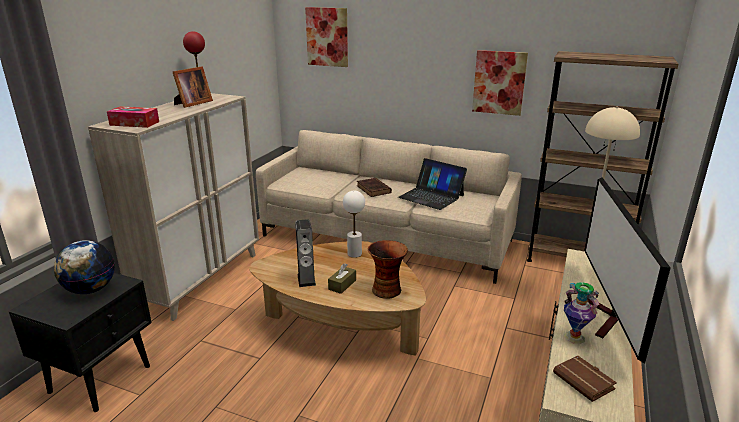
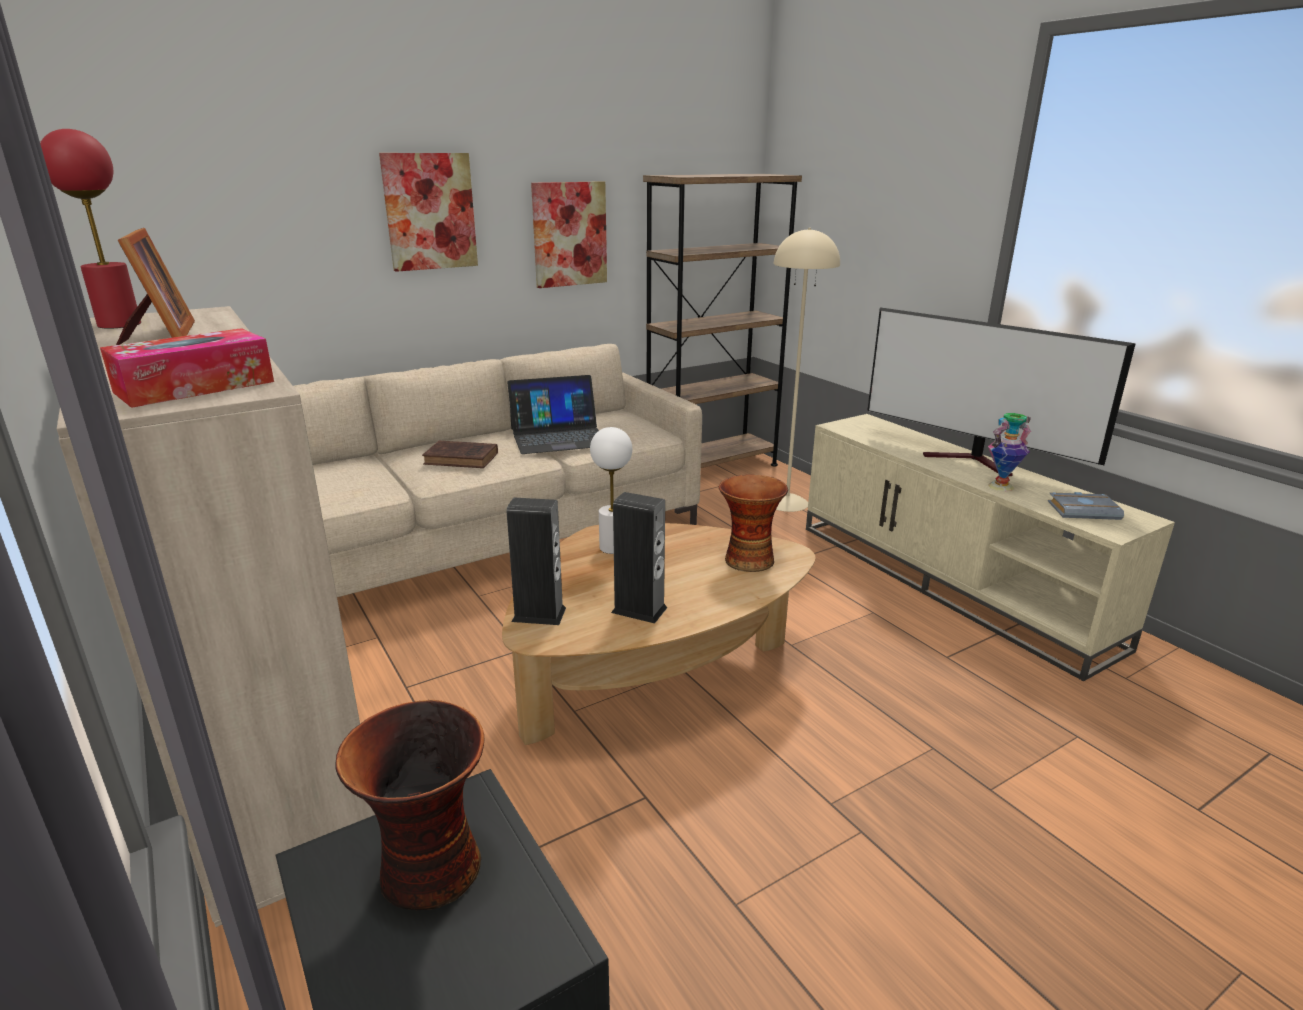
camera: 55 degrees left, 0 degrees up
globe [54,240,115,294] -> vase [335,700,484,910]
picture [305,7,348,67] -> picture moved to [379,153,478,272]
brown tissue box [328,263,356,294] -> none
brown book [553,356,617,402] -> grey book [1048,492,1124,520]
none -> speaker [507,498,566,625]

